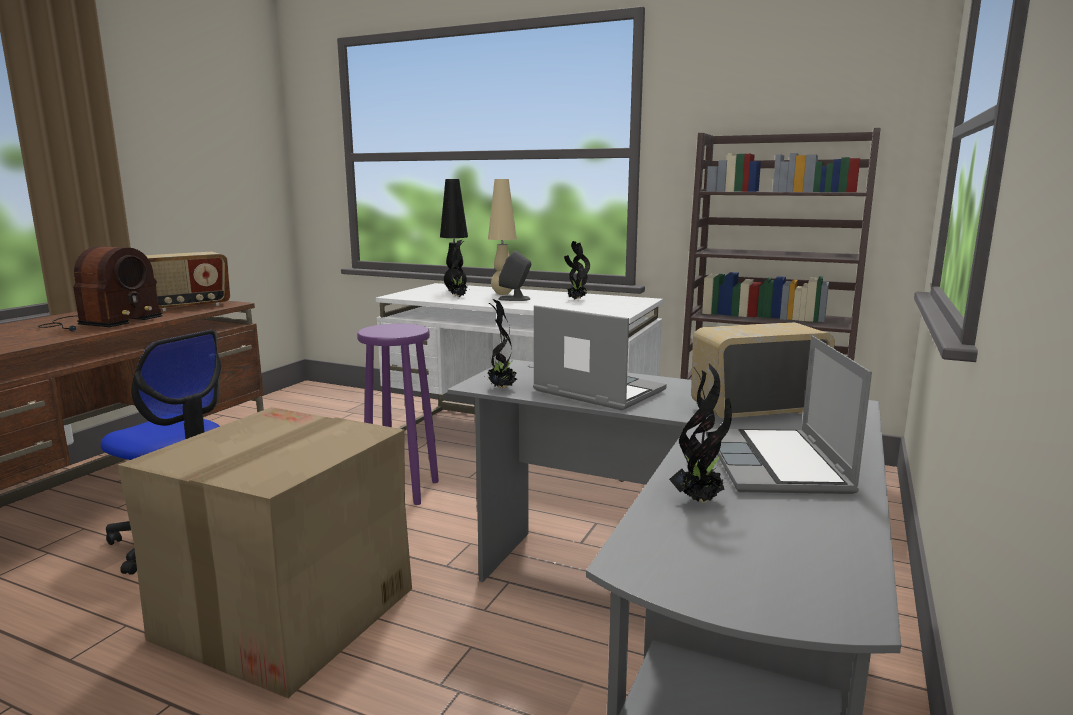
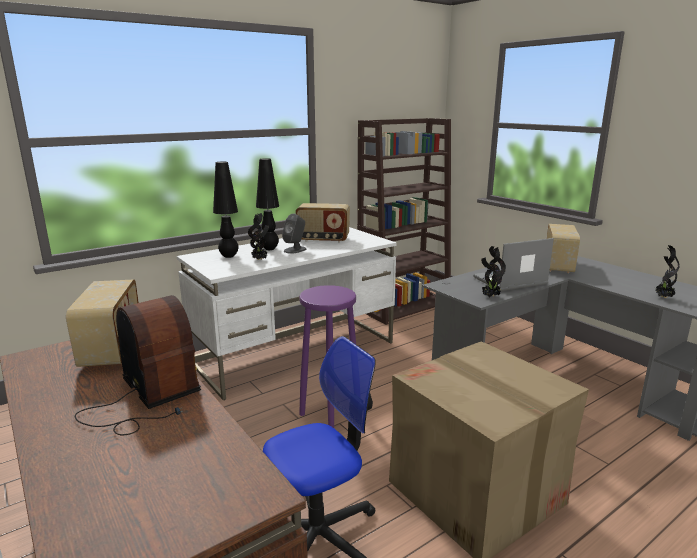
camera: 60 degrees left, 5 degrees up
beige table lamp [488,179,517,295] -> black table lamp [256,158,279,250]
potted plant [564,241,590,300] -> radio [295,203,350,243]
laptop [705,335,872,494] -> none

